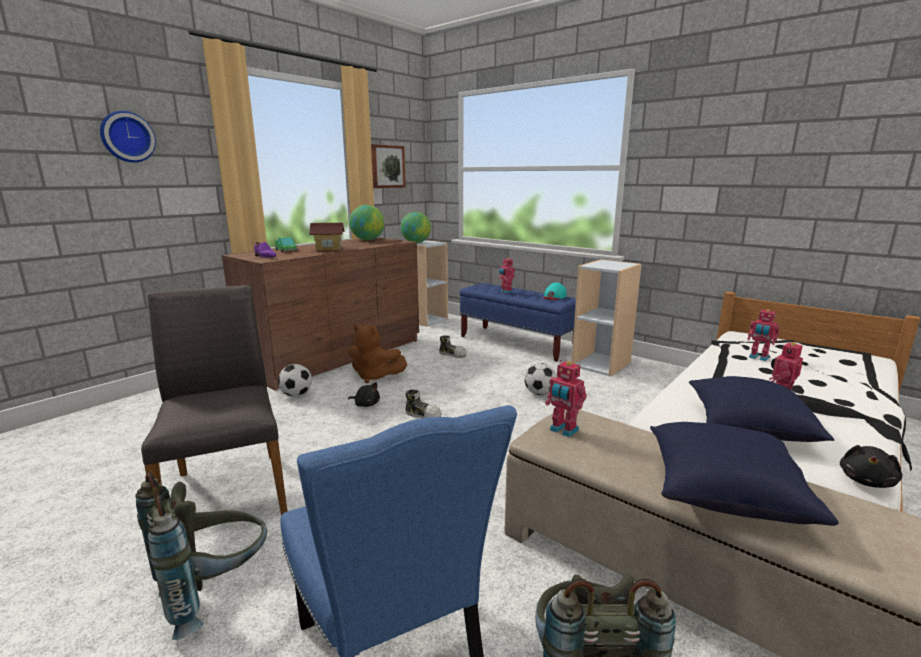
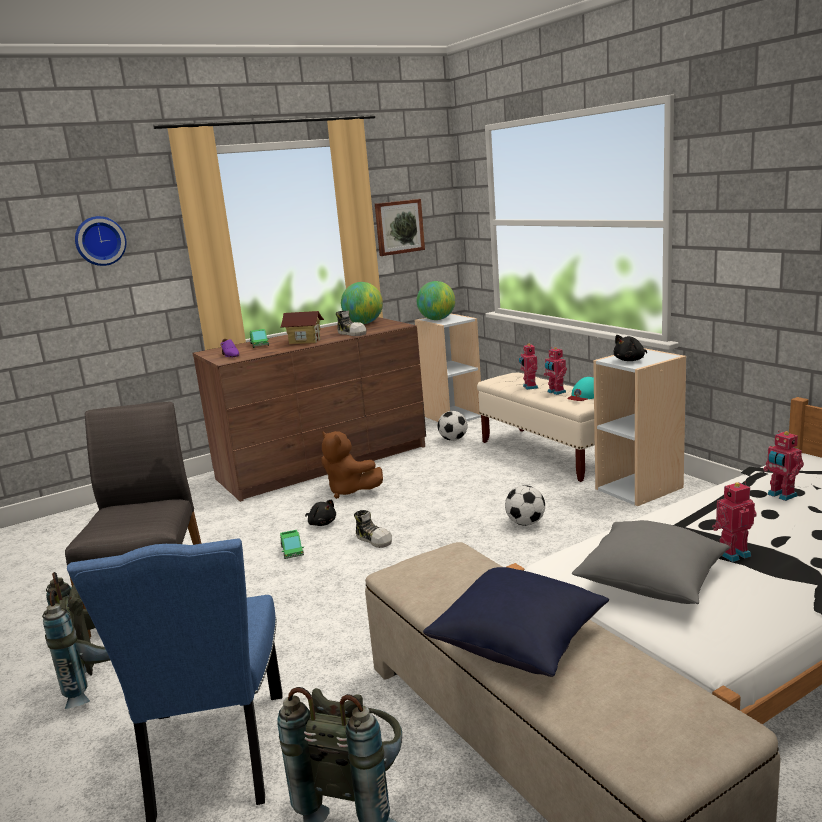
camera: 20 degrees right, 0 degrees up
football [278,364,312,397] -> football moved to [438,411,468,441]
shoe [439,336,467,358] -> shoe moved to [336,310,367,336]
blue bench [460,283,576,362] -> beige bench [477,372,595,482]
toy robot [545,360,587,437] -> toy robot moved to [544,347,567,395]
blue pillow [689,376,834,442] -> grey pillow [572,520,730,604]
black plush toy [840,445,902,488] -> black plush toy moved to [614,335,647,361]
none -> toy truck [280,530,304,559]

